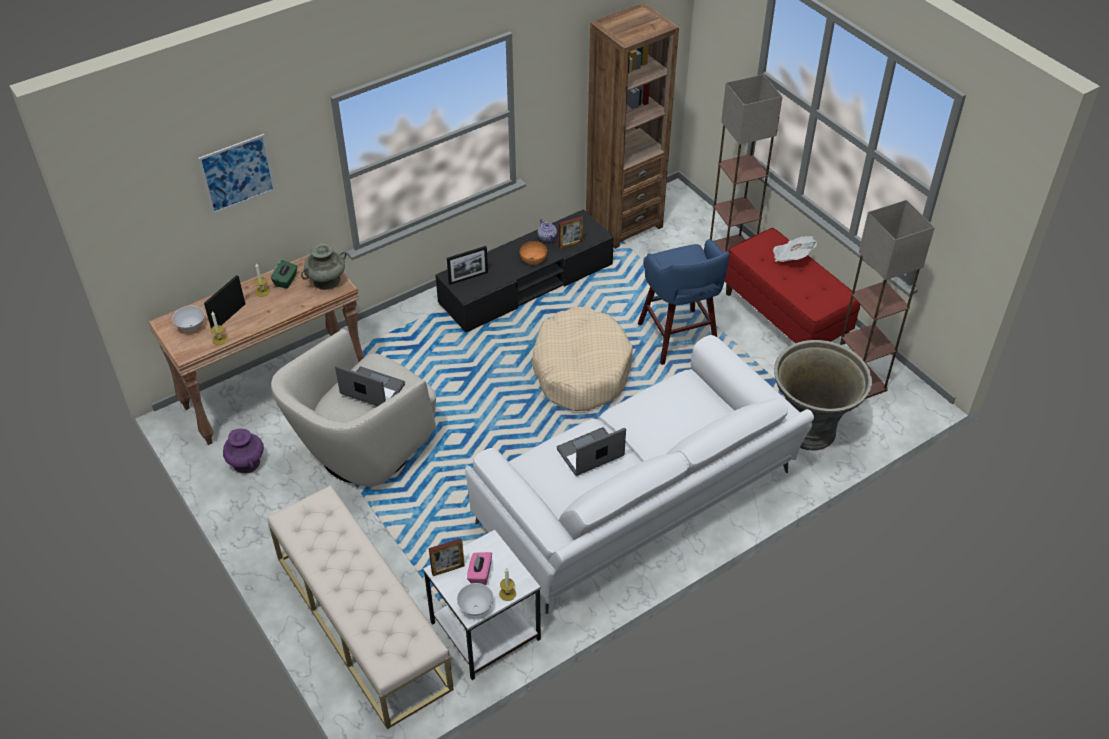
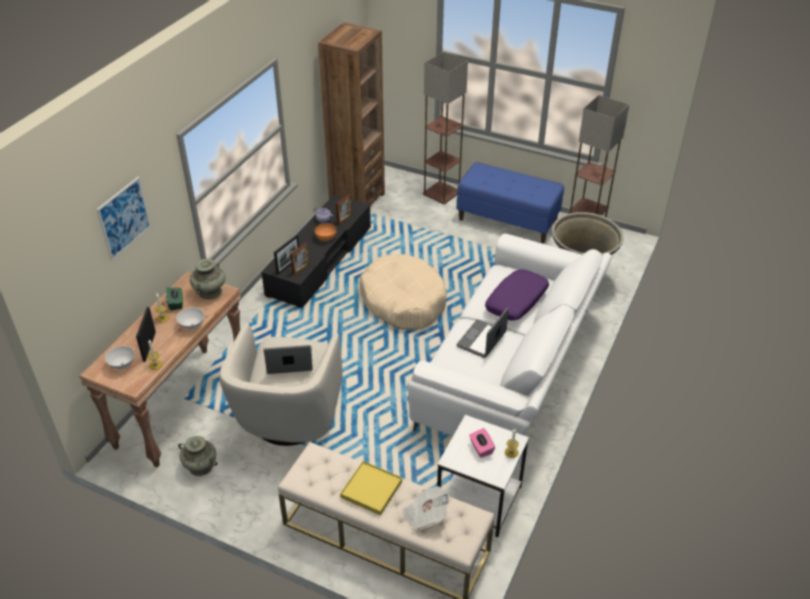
camera: 30 degrees left, 5 degrees down
purple vase [223,429,264,473] -> turquoise vase [178,436,218,476]
picture frame [429,538,465,576] -> picture frame moved to [290,243,309,275]
white bowl [457,583,494,616] -> white bowl moved to [176,307,204,329]
blue stool [638,239,729,365] -> none
red bench [725,228,860,344] -> blue bench [457,162,564,243]
newspaper [773,236,817,262] -> newspaper moved to [402,486,451,531]
none -> yellow tray [340,461,402,516]
none -> purple pillow [485,269,549,320]

